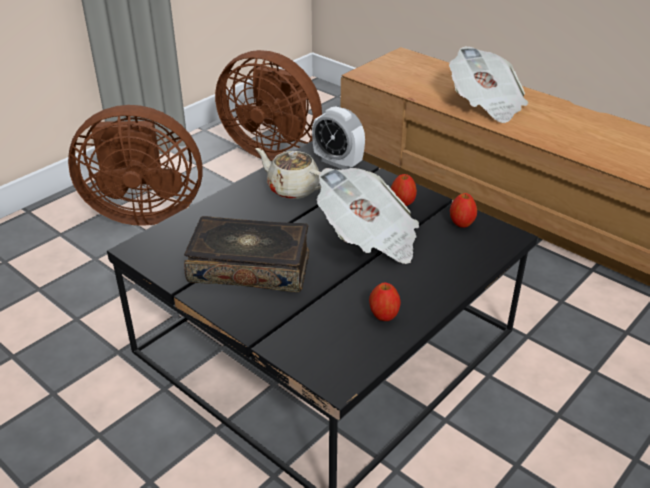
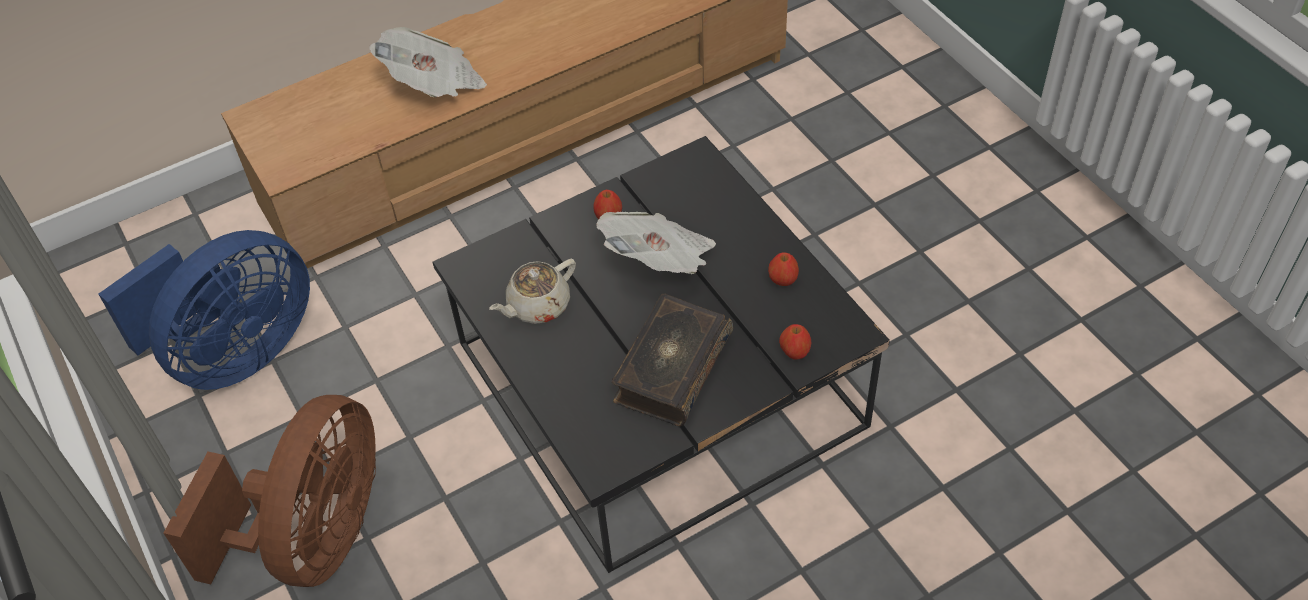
camera: 70 degrees left, 15 degrees up
brown fan [215,50,322,161] -> blue fan [98,230,310,390]
alarm clock [312,107,365,169] -> none
apple [450,193,477,228] -> apple moved to [779,324,811,360]

